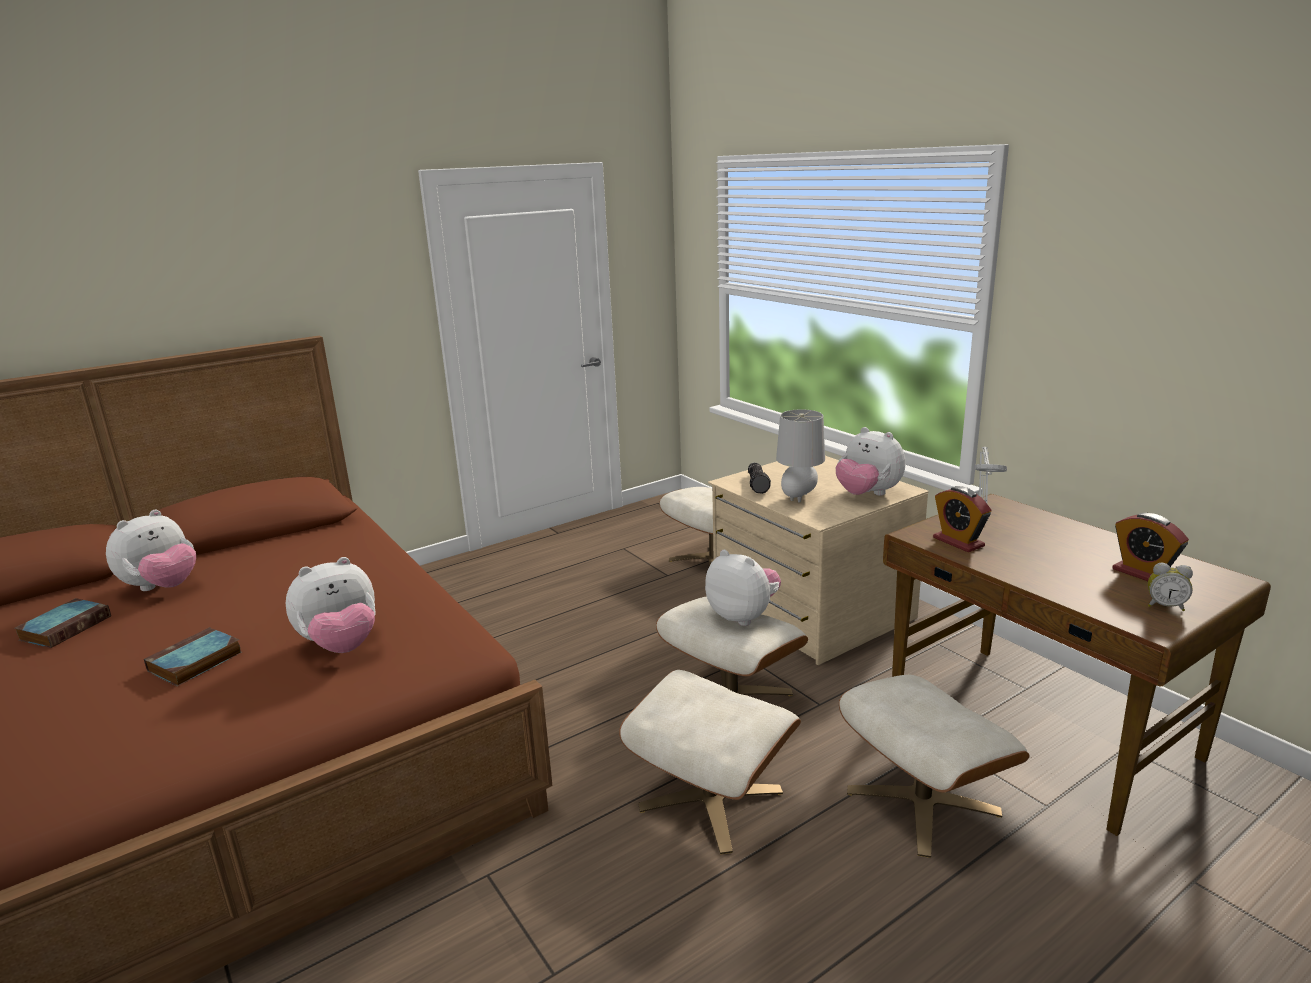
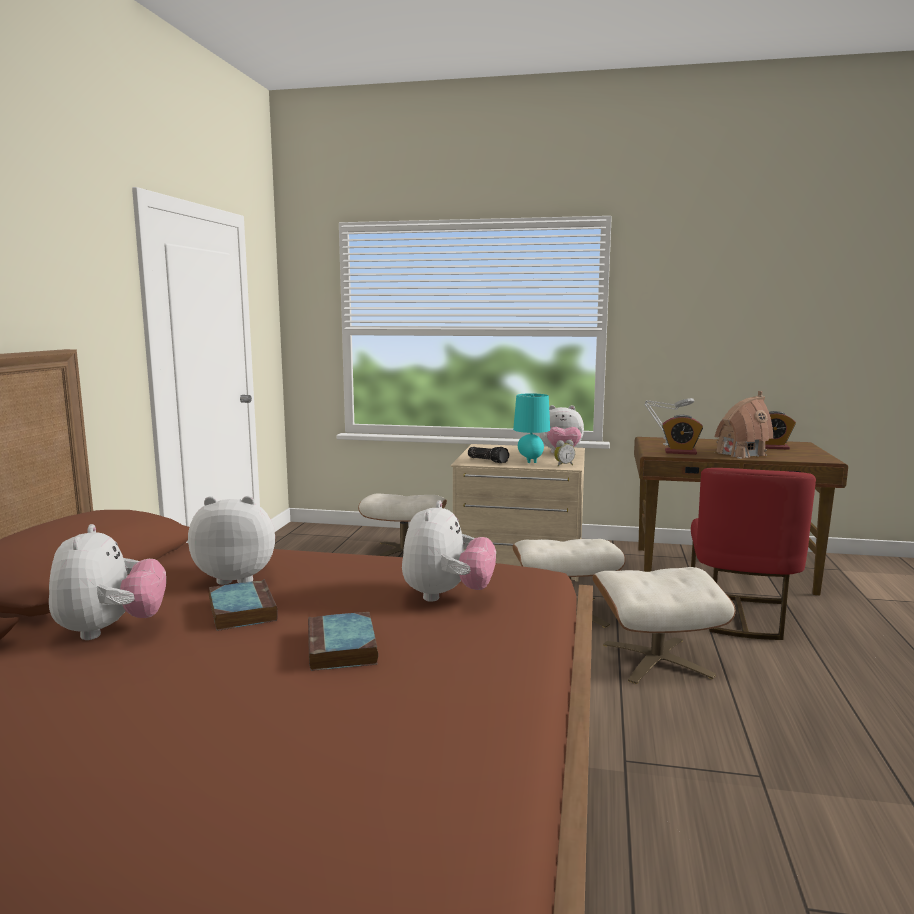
camera: 45 degrees left, 10 degrees down
book [14,598,111,648] -> book moved to [209,580,277,631]
plush toy [705,550,781,626] -> plush toy moved to [188,496,275,585]
grey table lamp [776,409,825,502] -> turquoise table lamp [513,393,550,463]
beige ottoman [839,675,1030,858] -> red chair [691,468,816,640]
alarm clock [1148,563,1193,611] -> alarm clock moved to [554,440,575,467]
none -> toy house [715,391,773,459]

